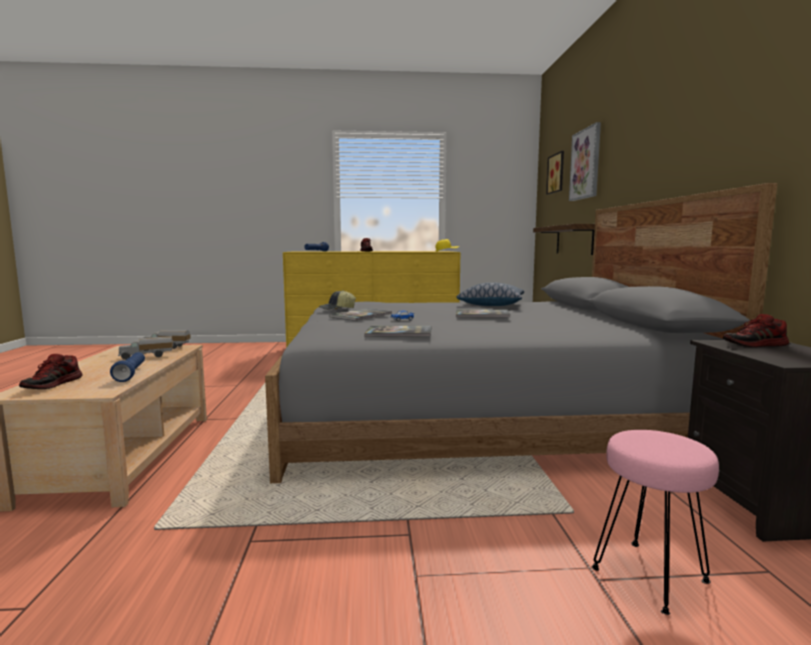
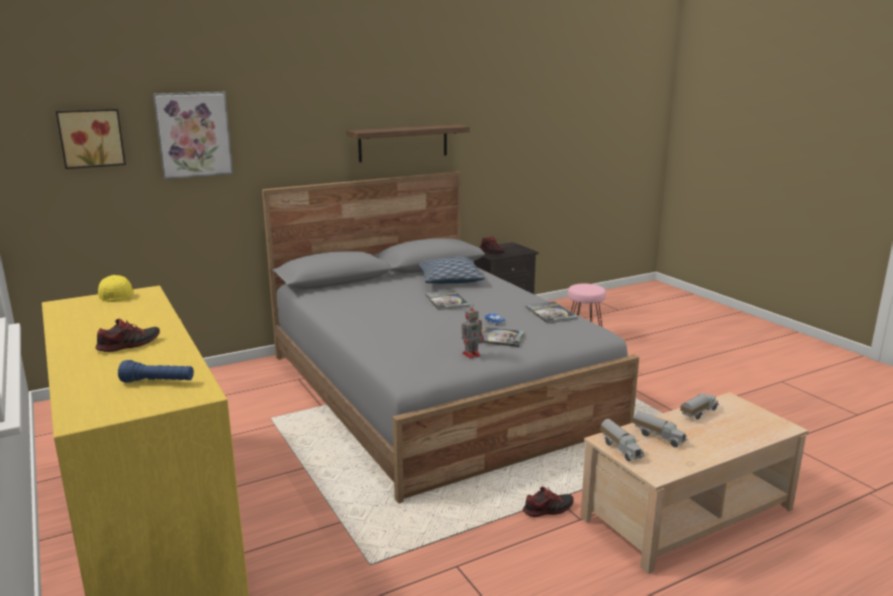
camera: 115 degrees left, 10 degrees up
shoe [19,354,82,389] -> shoe moved to [523,487,574,517]
blue flashlight [110,352,145,382] -> toy truck [680,394,719,419]
cap [319,290,356,310] -> toy robot [462,304,484,359]
pillow [456,282,524,306] -> pillow moved to [419,257,485,284]
shelf [533,224,595,255] -> shelf moved to [347,124,470,162]

